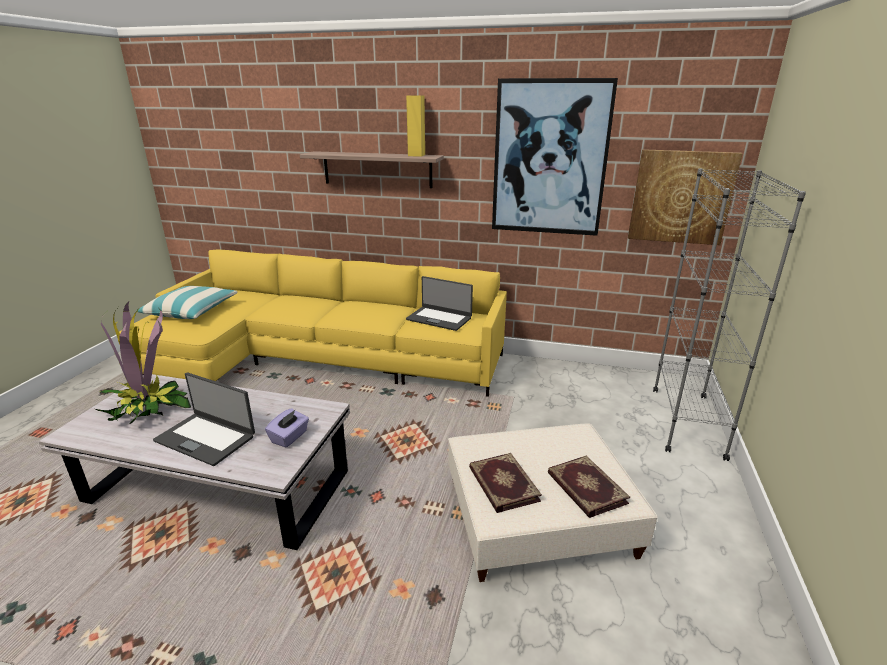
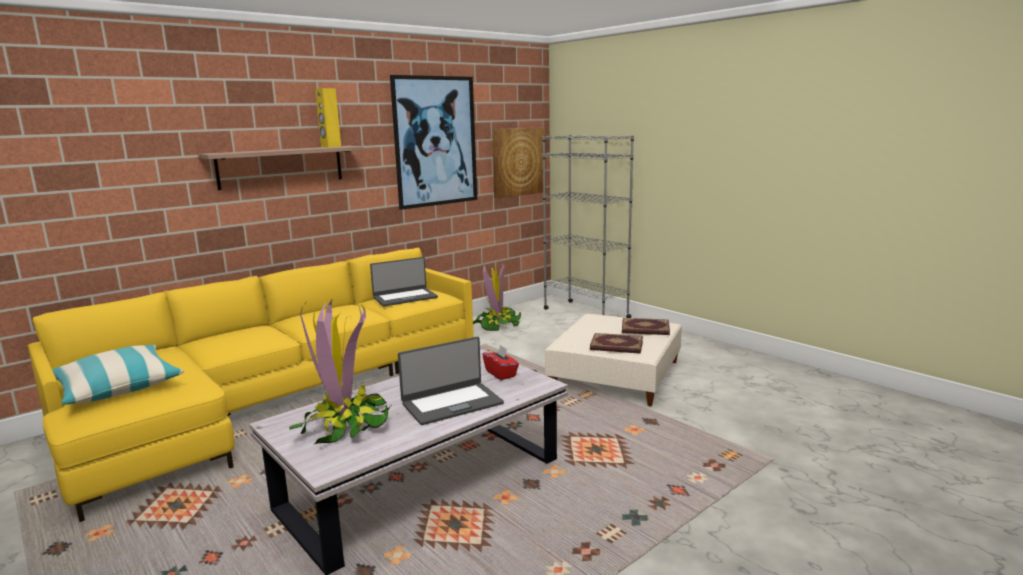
camera: 55 degrees left, 10 degrees down
purple tissue box [265,408,309,448] -> red tissue box [483,345,519,380]
none -> potted plant [473,261,521,331]

